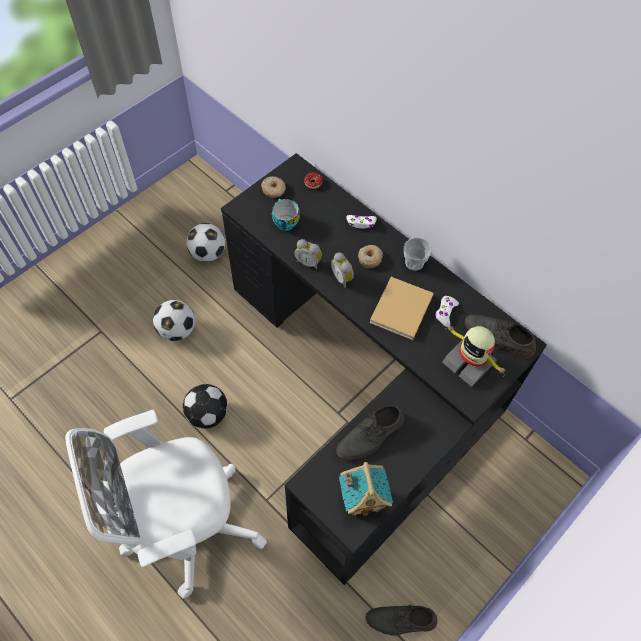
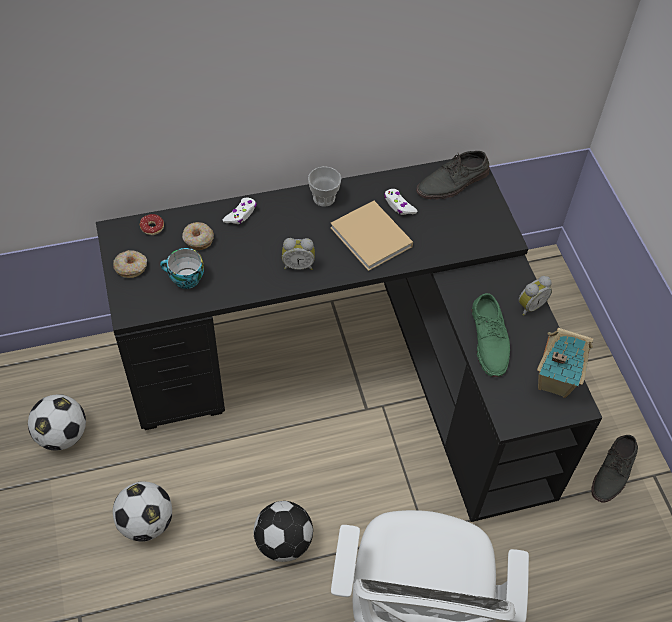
camera: 60 degrees left, 5 degrees down
alarm clock [294,239,322,269] -> alarm clock moved to [518,276,552,316]
grey shoe [336,405,404,460] -> green shoe [472,293,510,377]
donut [358,245,383,268] -> donut moved to [182,222,214,251]
toy robot [442,325,506,387] -> none

